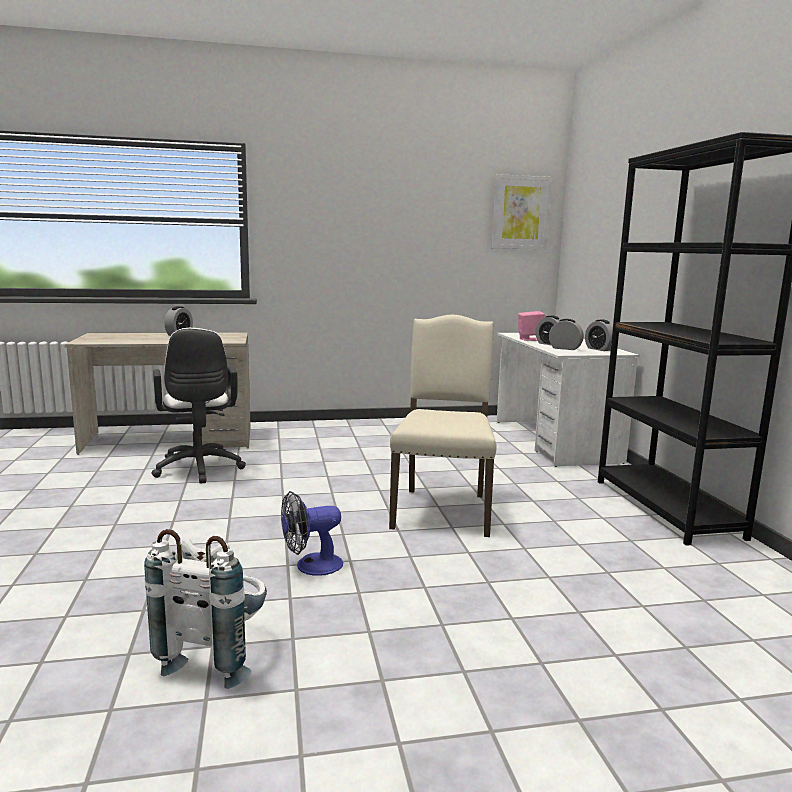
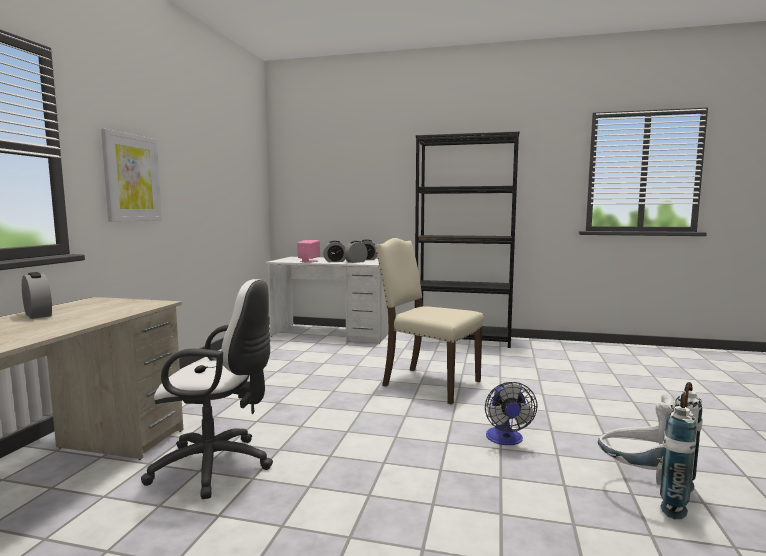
camera: 65 degrees left, 5 degrees down
picture [491,174,551,250] -> picture moved to [101,129,162,222]

